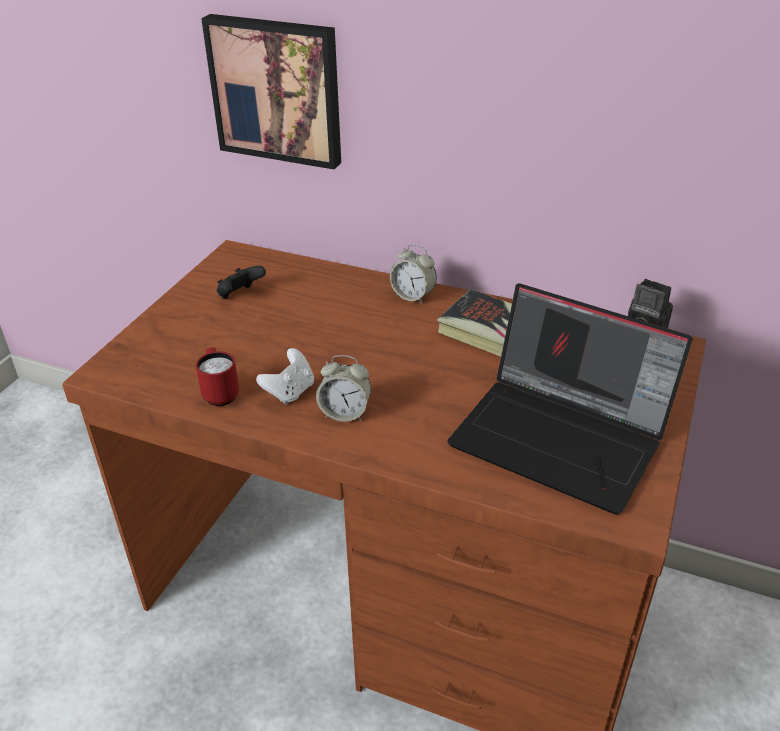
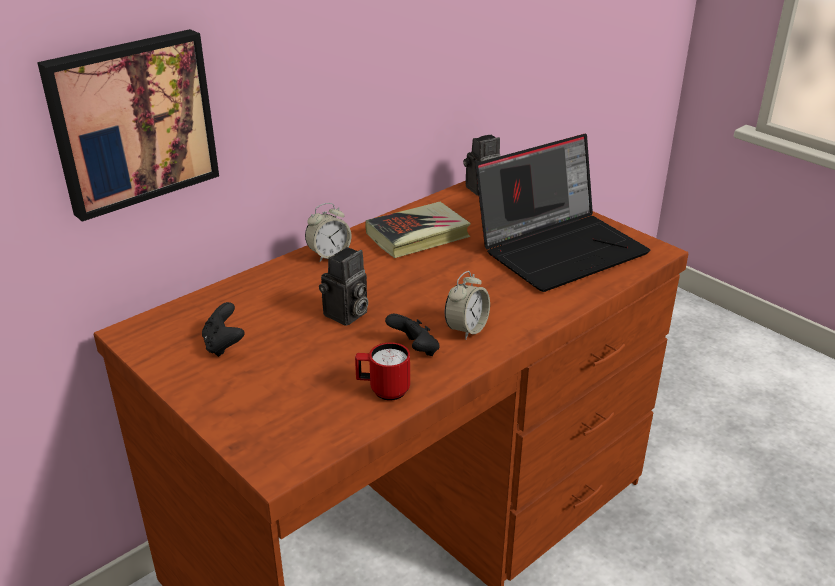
camera: 65 degrees left, 5 degrees down
white game controller [256,348,314,405] -> black game controller [385,314,440,356]
none -> camera [319,247,368,326]

